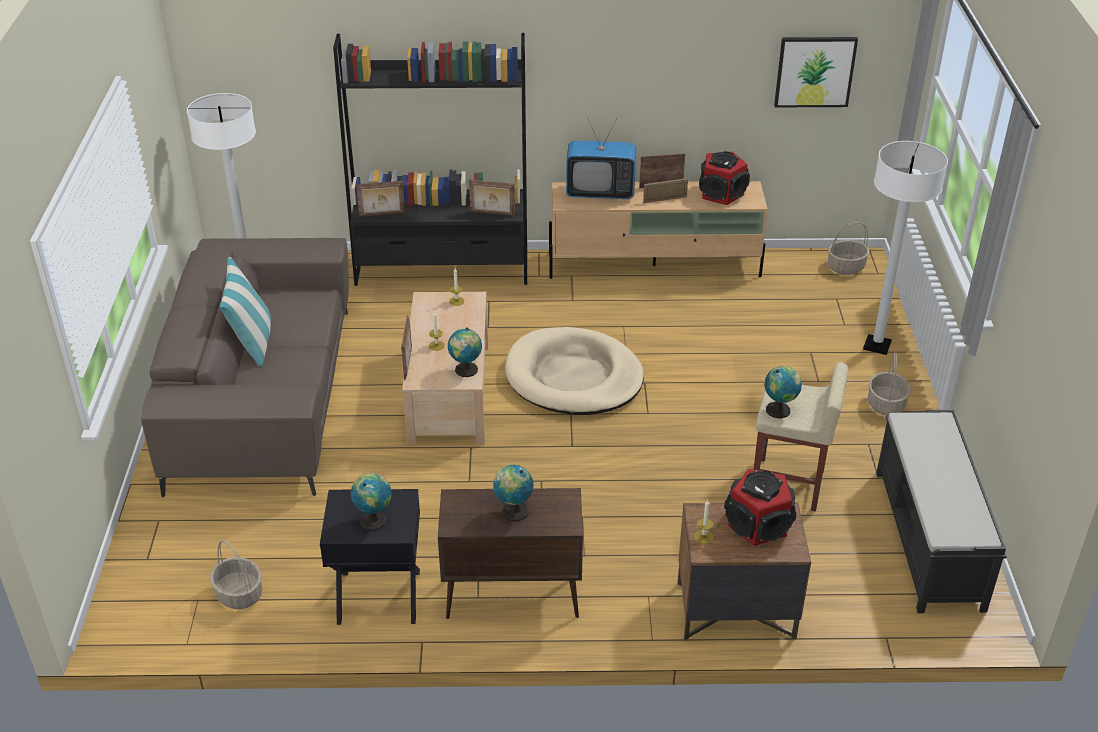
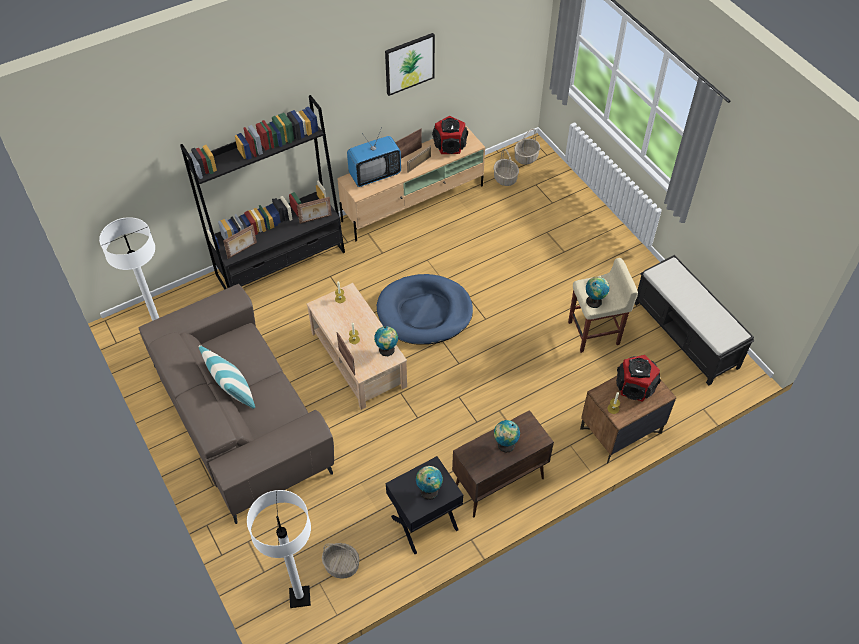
camera: 30 degrees left, 15 degrees up
beige dog bed [505,327,644,415] -> blue dog bed [377,274,473,345]
picture [774,37,858,107] -> picture moved to [385,33,435,96]
white floor lamp [863,141,948,355] -> white floor lamp moved to [247,490,311,608]
basket [868,352,911,415] -> basket moved to [494,149,519,186]

